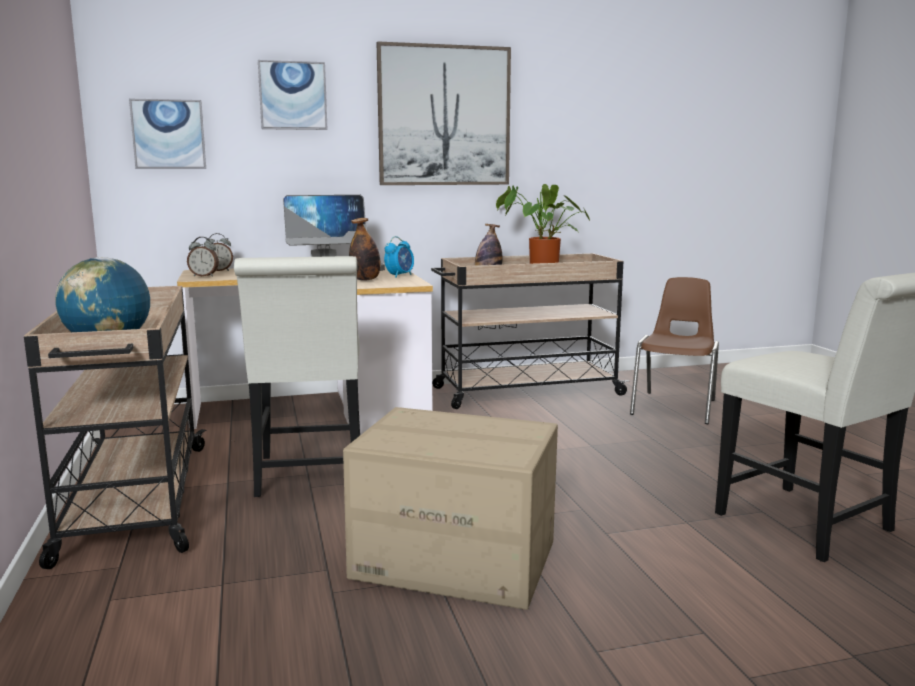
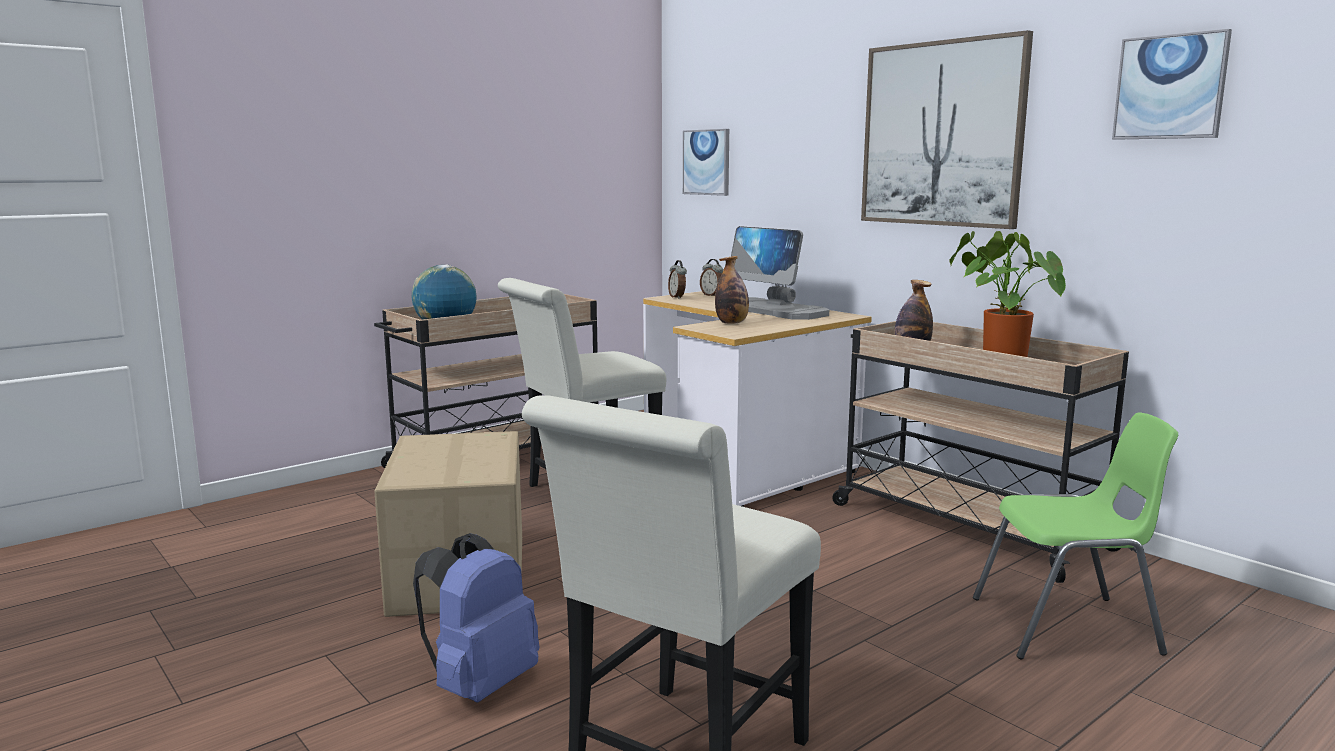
camera: 65 degrees right, 0 degrees up
picture [258,60,328,130] -> picture moved to [1112,29,1232,140]
alarm clock [384,236,414,278] -> none
brown chair [630,277,719,424] -> green chair [973,412,1178,660]
none -> blue backpack [413,533,539,702]

